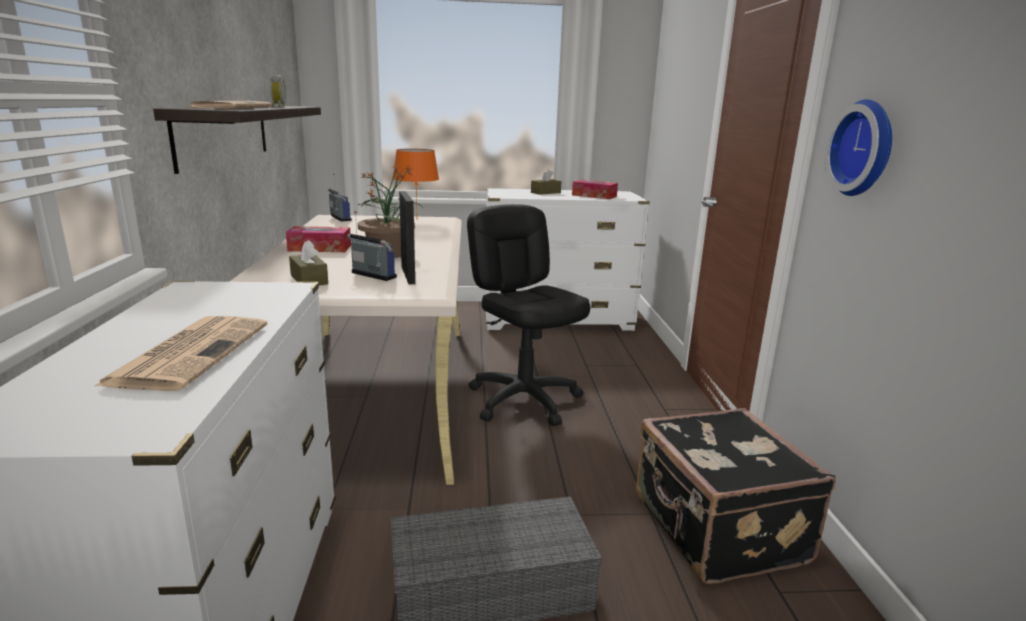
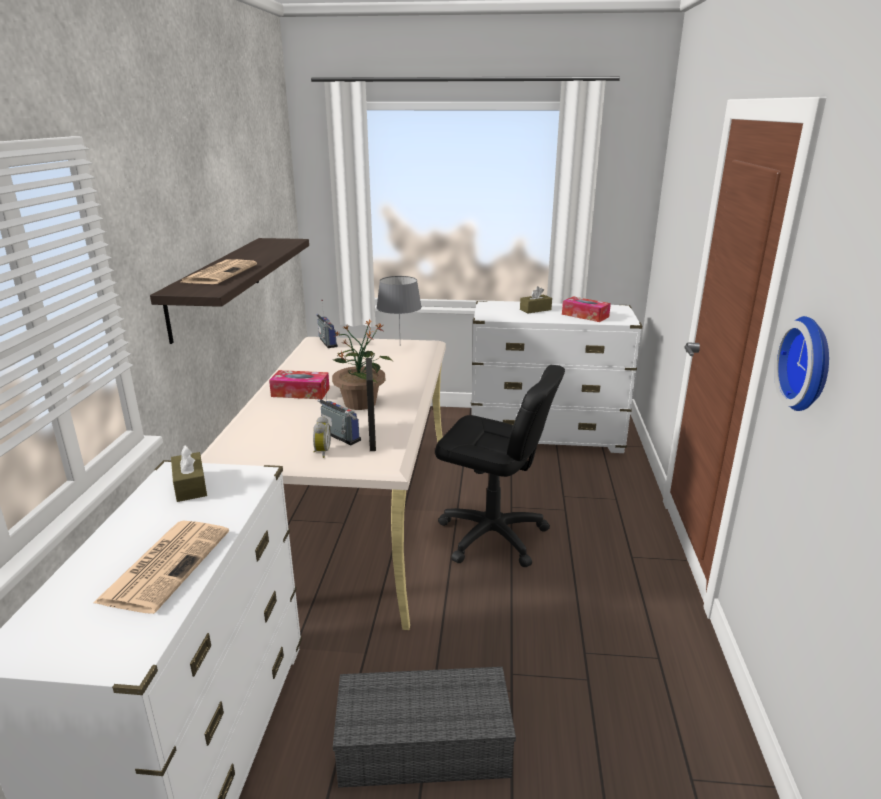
camera: 10 degrees right, 5 degrees up
alarm clock [270,75,286,107] -> alarm clock moved to [313,416,331,458]
brown tissue box [289,240,328,285] -> brown tissue box moved to [171,445,207,502]
orange table lamp [393,149,439,213] -> grey table lamp [377,276,422,333]
black office chair [467,204,590,426] -> black office chair turned 135 degrees clockwise [435,365,565,568]
black suitcase [636,408,836,584] -> none

